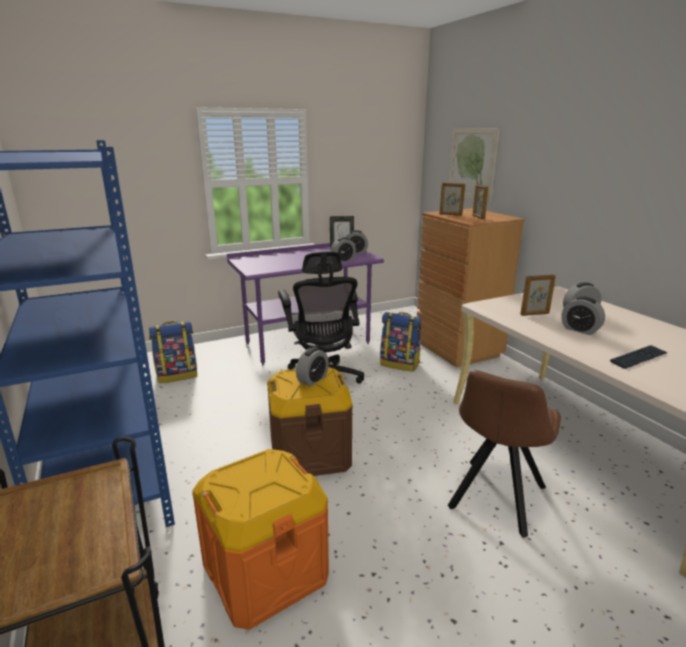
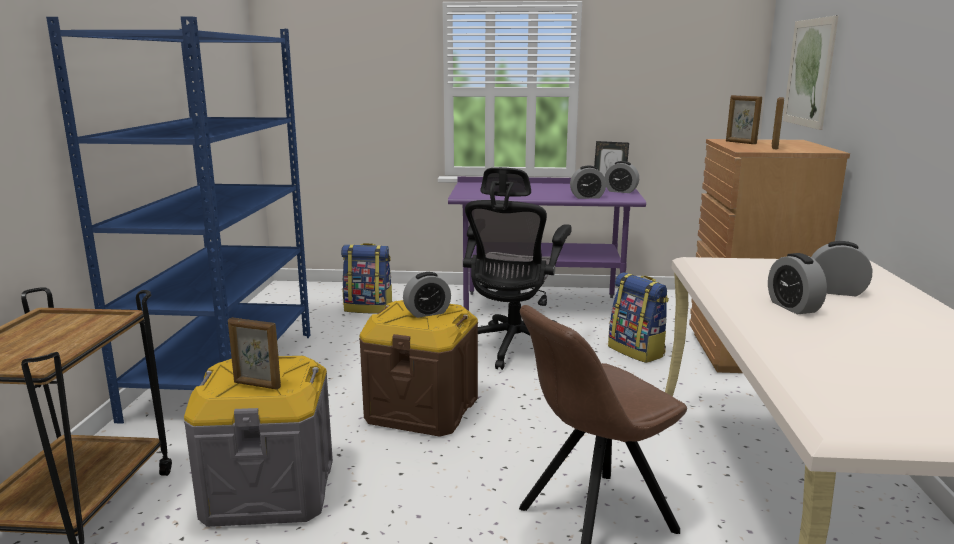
camera: 30 degrees right, 5 degrees down
orange storage box [192,449,329,630] -> grey storage box [184,356,333,527]
picture frame [520,274,556,316] -> picture frame moved to [228,317,281,390]
keyboard [610,345,668,369] -> none

